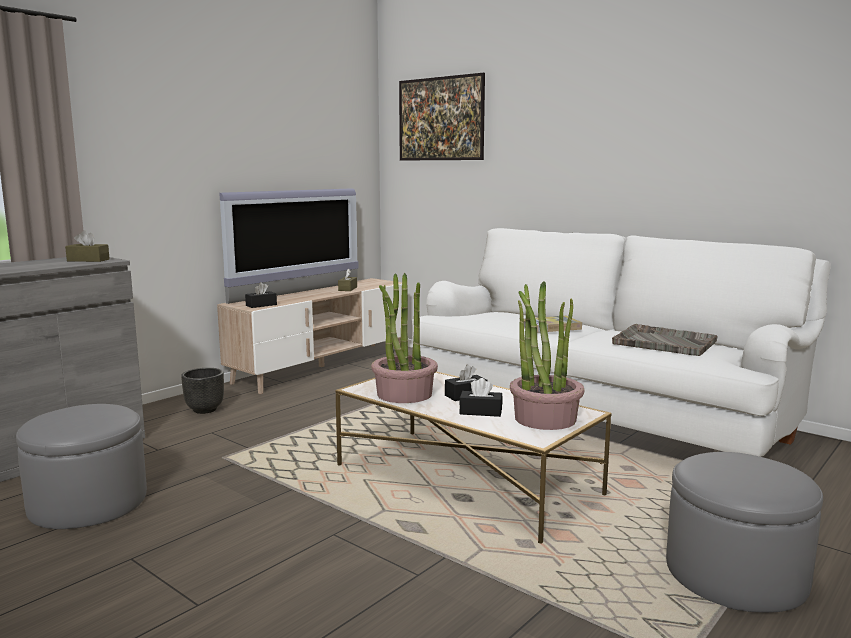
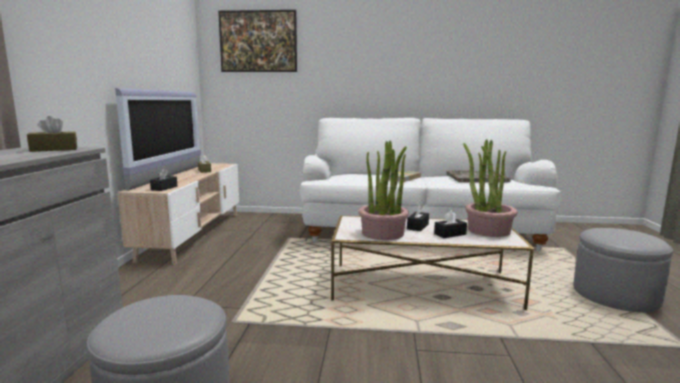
camera: 35 degrees left, 0 degrees up
black planter [181,368,224,414] -> none

